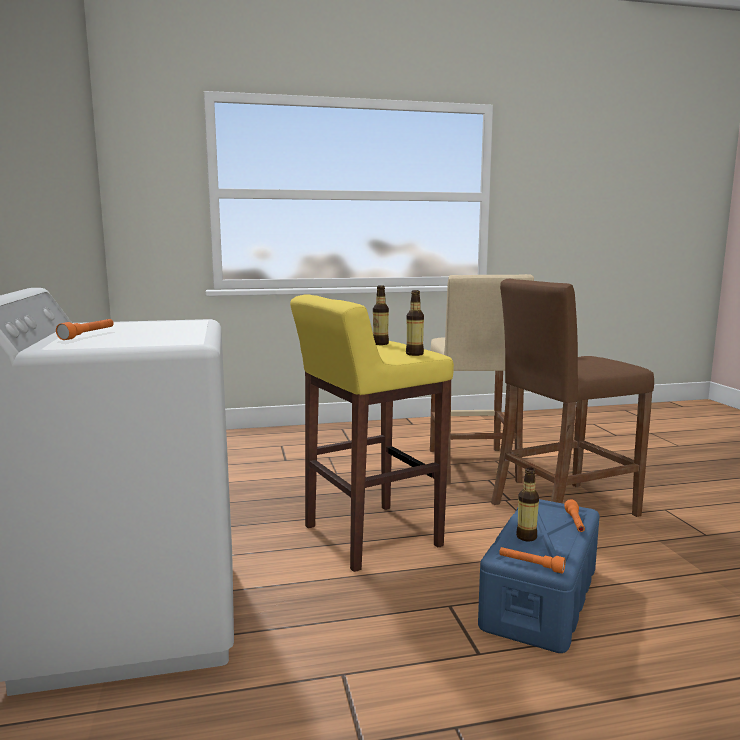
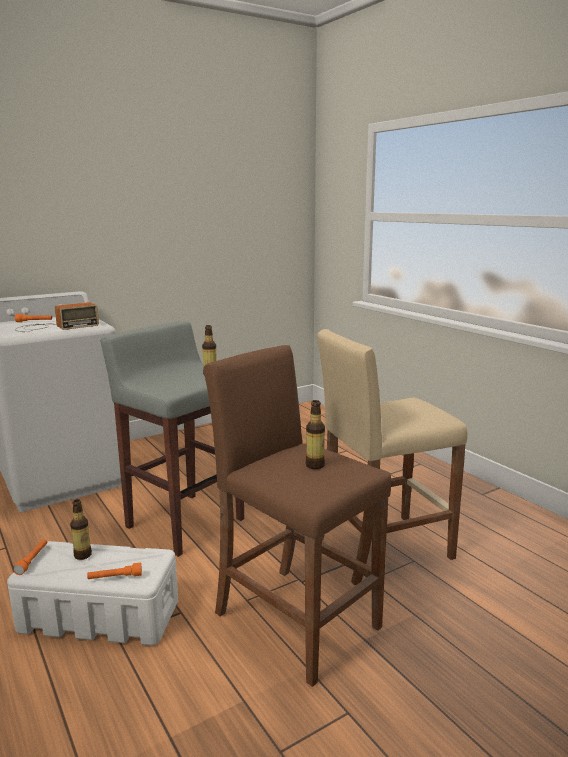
camera: 70 degrees right, 5 degrees up
yellow stool [290,294,454,572] -> grey stool [100,321,244,557]
bottle [406,290,424,356] -> bottle moved to [306,400,325,469]
blue storage box [478,499,600,653] -> white storage box [7,541,178,646]
none -> radio [15,302,99,332]

